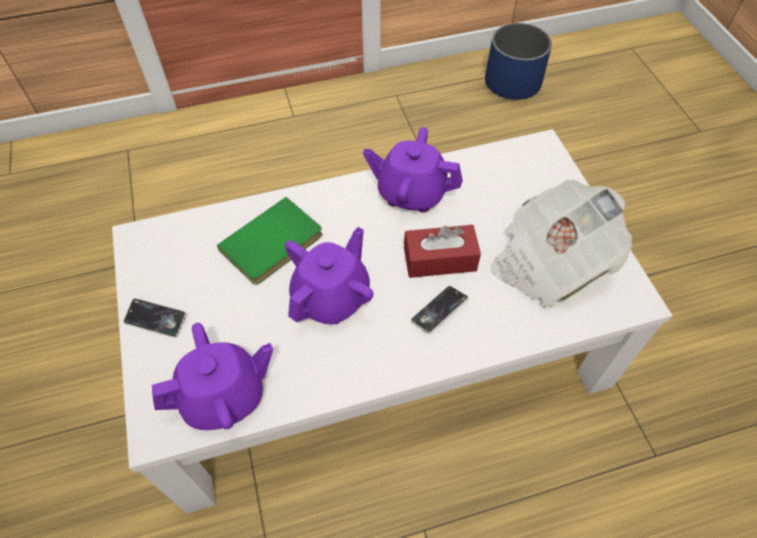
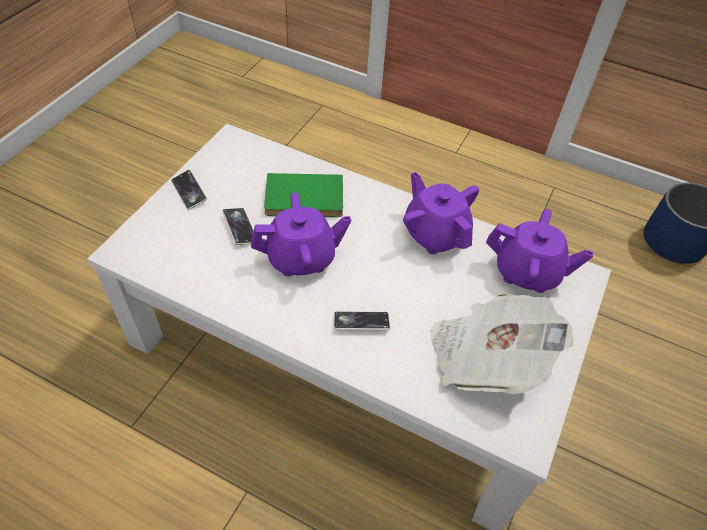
camera: 40 degrees right, 5 degrees down
purple teapot [152,323,273,430] -> purple teapot moved to [486,209,593,293]
red tissue box [404,225,481,278] -> none
none -> phone [222,208,254,245]

